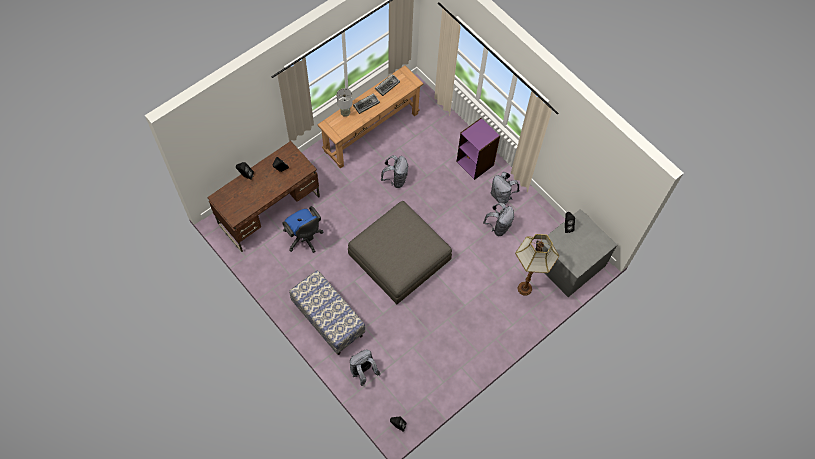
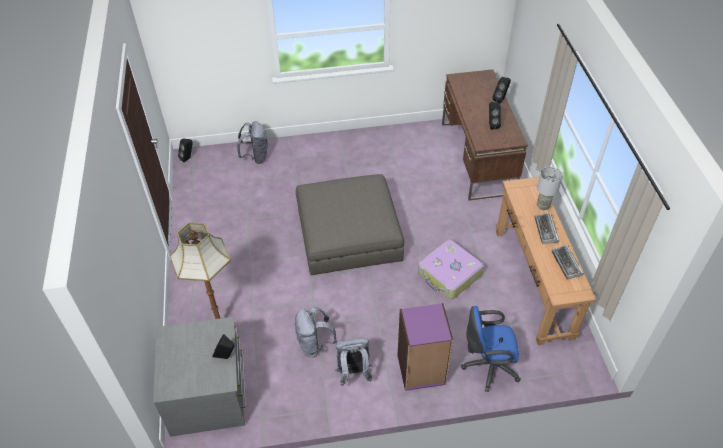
camera: 125 degrees right, 15 degrees down
blue office chair [282,206,324,253] -> blue office chair moved to [461,306,521,392]
bench [289,270,365,355] -> none
grey backpack [381,155,409,188] -> suitcase [418,239,484,299]

